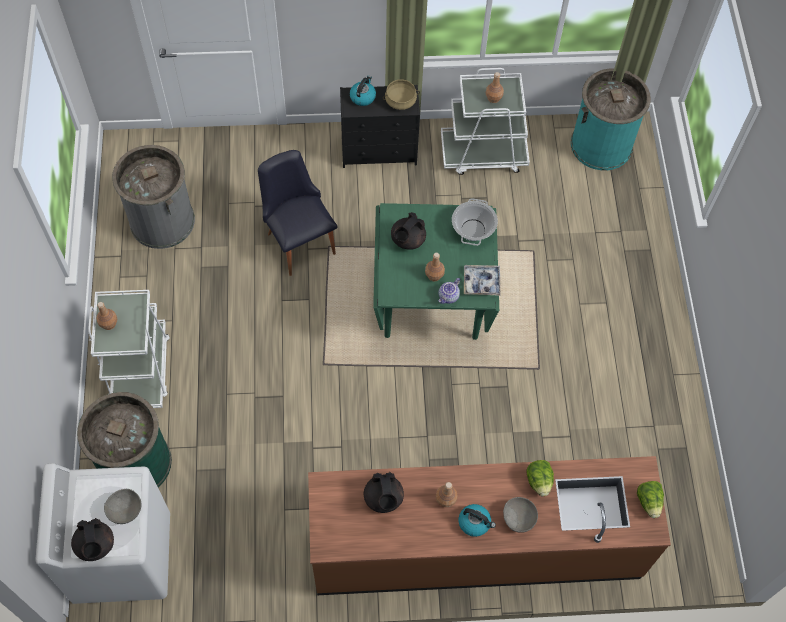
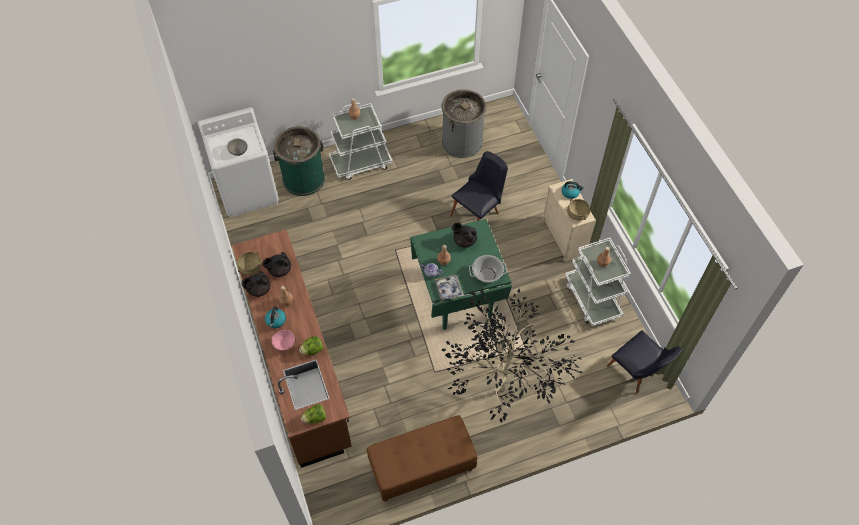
camera: 75 degrees right, 5 degrees down
black teapot [71,518,114,561] -> black teapot moved to [242,271,270,297]
black dresser [340,85,420,168] -> beige dresser [542,179,596,261]
grey bowl [503,497,538,533] -> pink bowl [272,330,295,351]
turquoise trash can [571,68,651,170] -> black chair [607,330,683,393]
none -> beige cooking pot [238,252,262,275]
none -> brown bench [367,415,477,502]
none -> potted plant [442,288,582,423]

